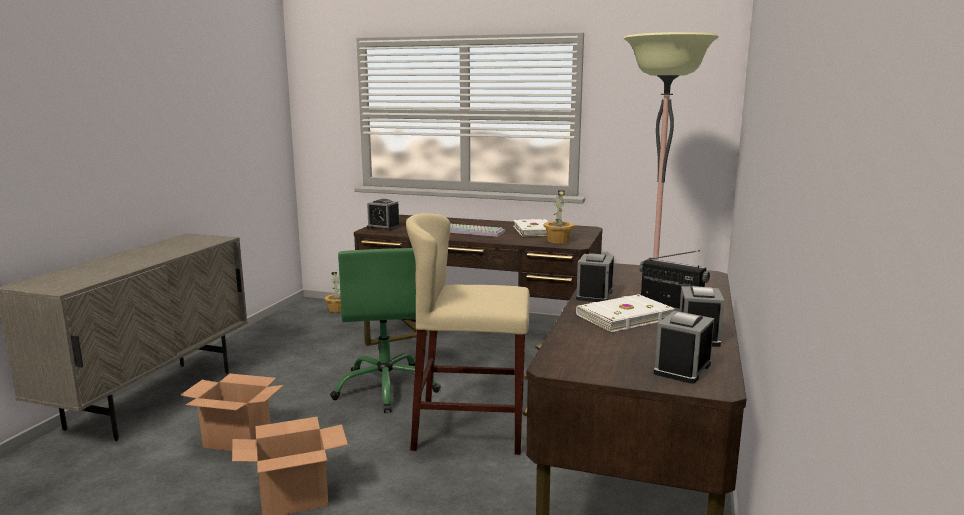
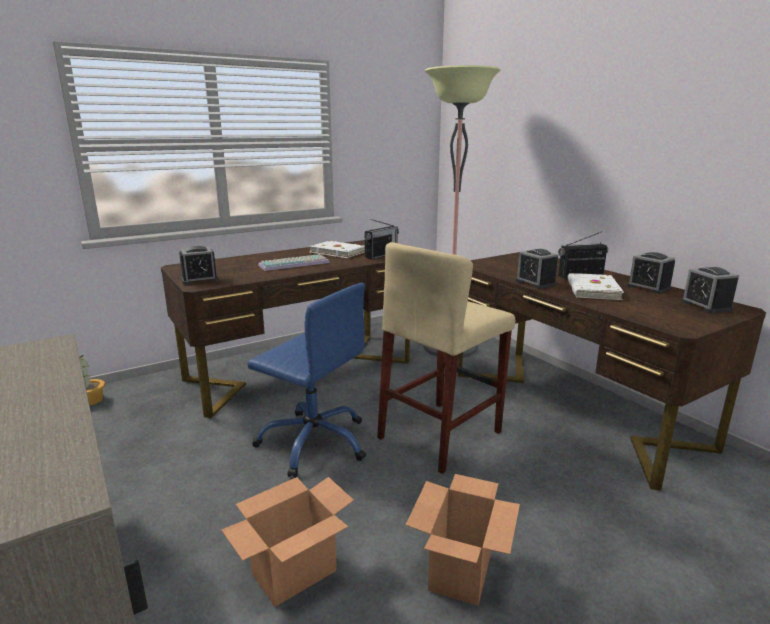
camera: 50 degrees left, 5 degrees up
green office chair [330,248,441,413] -> blue office chair [248,283,366,478]
potted plant [544,190,574,244] -> radio [364,219,399,259]

